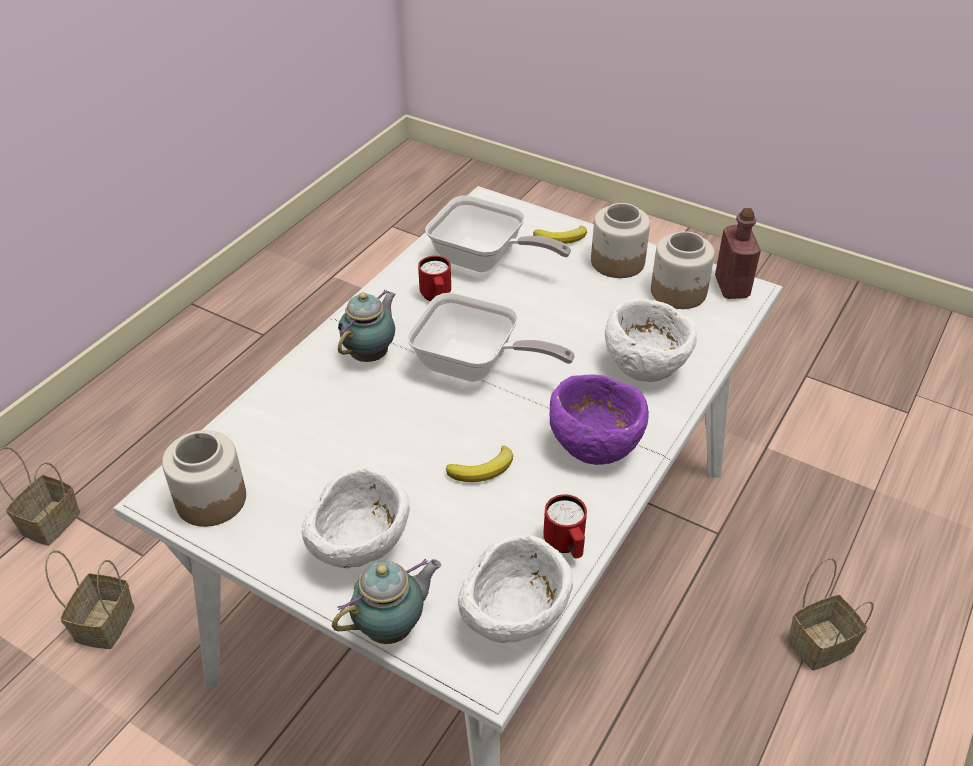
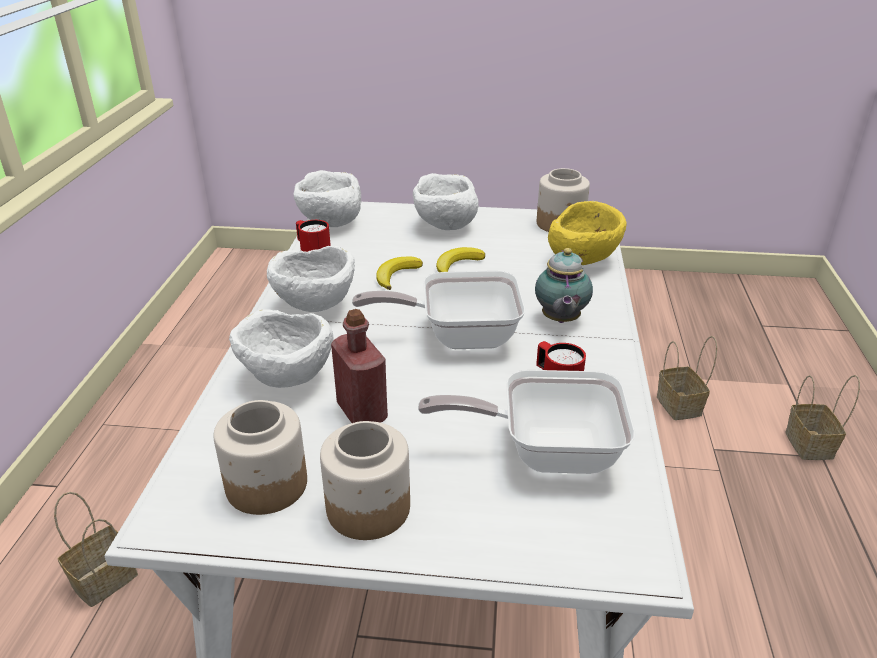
camera: 155 degrees right, 10 degrees down
teapot [332,559,441,644] -> none
banana [533,226,587,244] -> banana moved to [436,247,485,272]
purple bowl [549,375,649,465] -> white bowl [267,246,355,312]
red bottle [715,208,761,299] -> red bottle moved to [331,309,388,423]
none -> yellow bowl [548,201,627,265]

